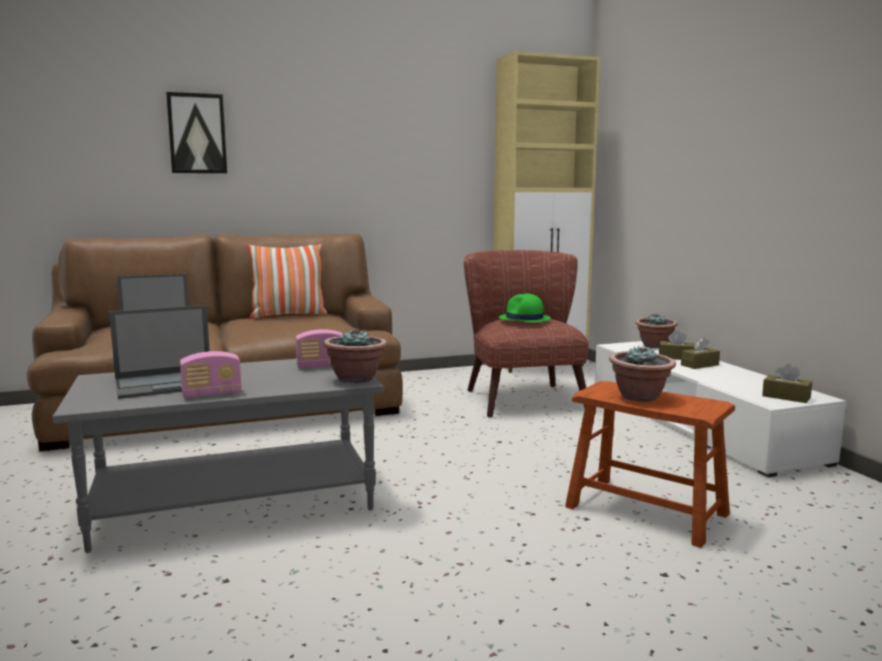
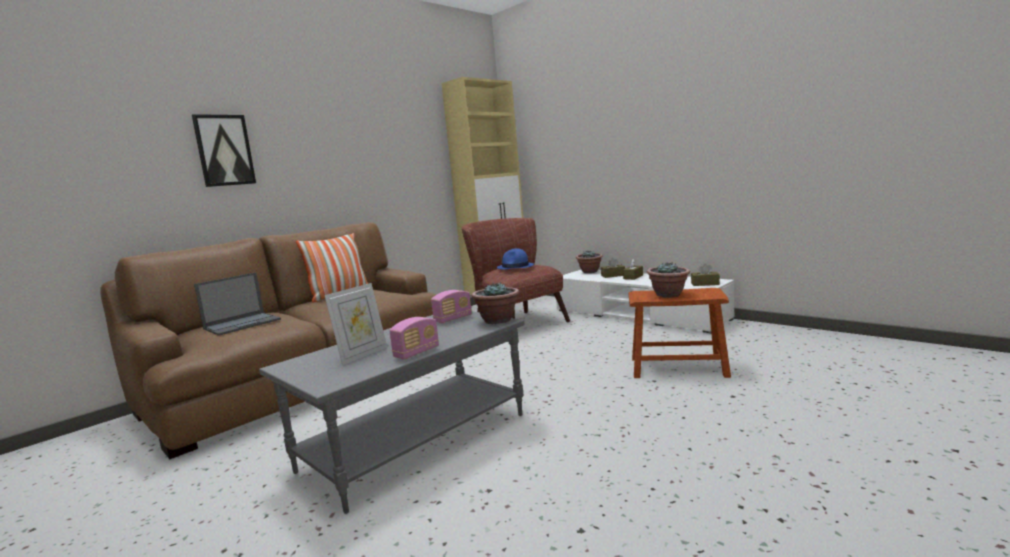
camera: 25 degrees left, 0 degrees up
laptop [109,305,210,399] -> picture frame [324,283,387,365]
green hat [499,293,551,322] -> blue hat [497,248,534,270]

